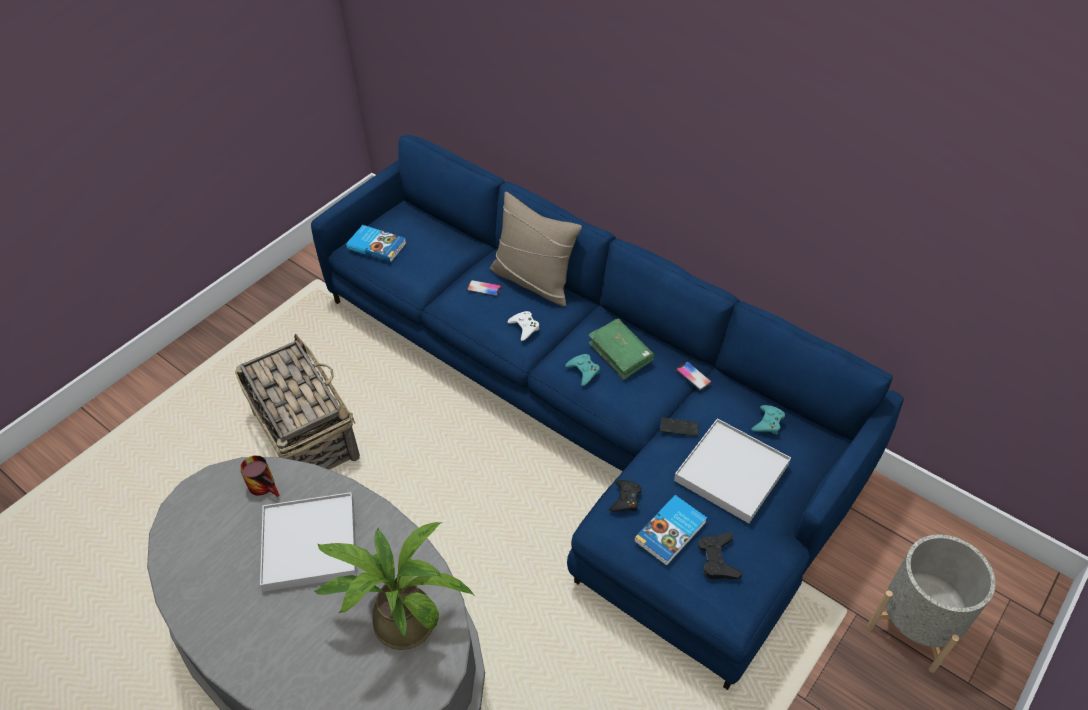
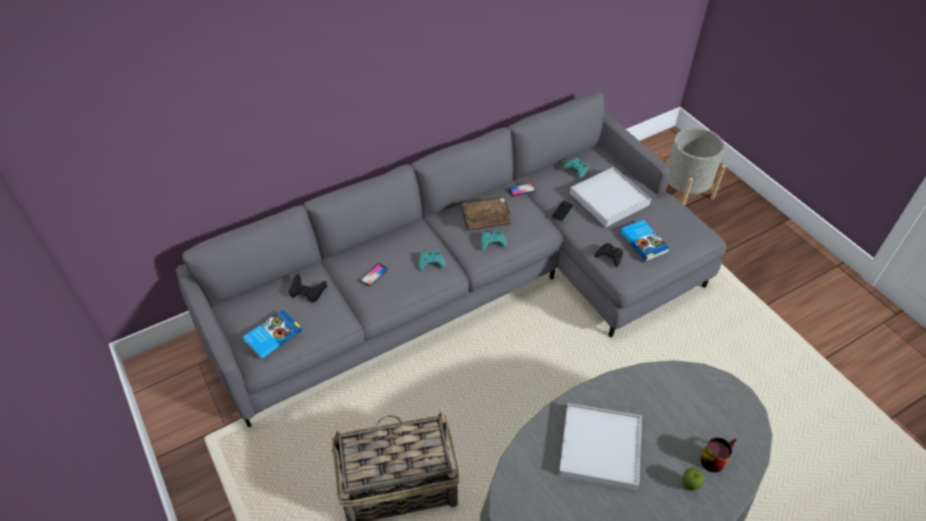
camera: 70 degrees left, 0 degrees up
mug [240,455,279,497] -> mug moved to [701,437,736,473]
blue sofa [311,135,904,690] -> grey sofa [176,91,727,427]
potted plant [315,522,474,650] -> none
beige pillow [490,192,582,307] -> none
white game controller [507,311,539,341] -> turquoise game controller [419,250,445,271]
green book [589,319,654,380] -> brown book [461,196,512,231]
black game controller [698,532,742,580] -> black game controller moved to [289,274,327,303]
none -> apple [683,468,704,491]

